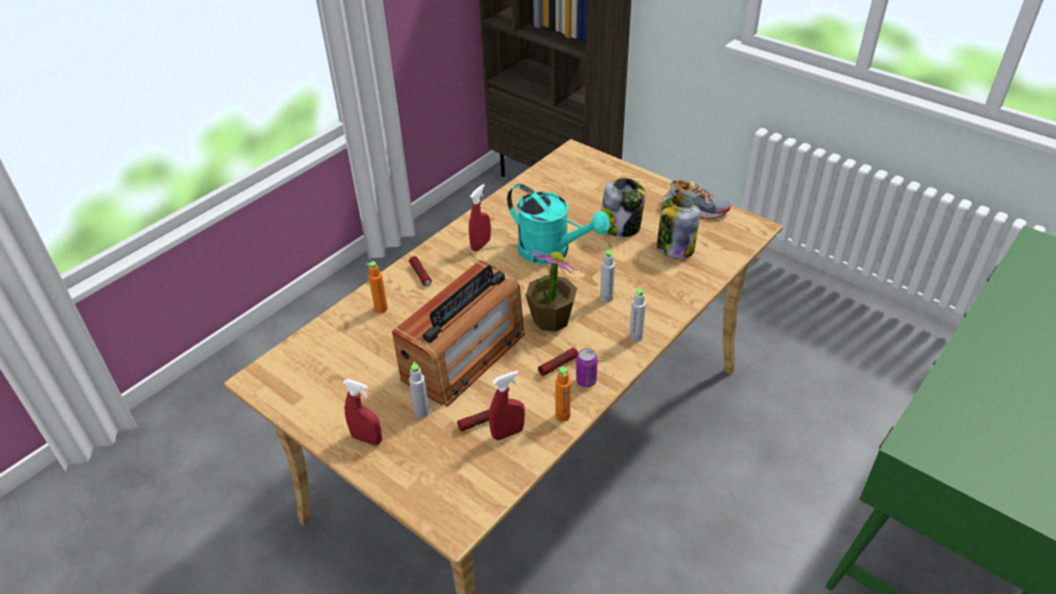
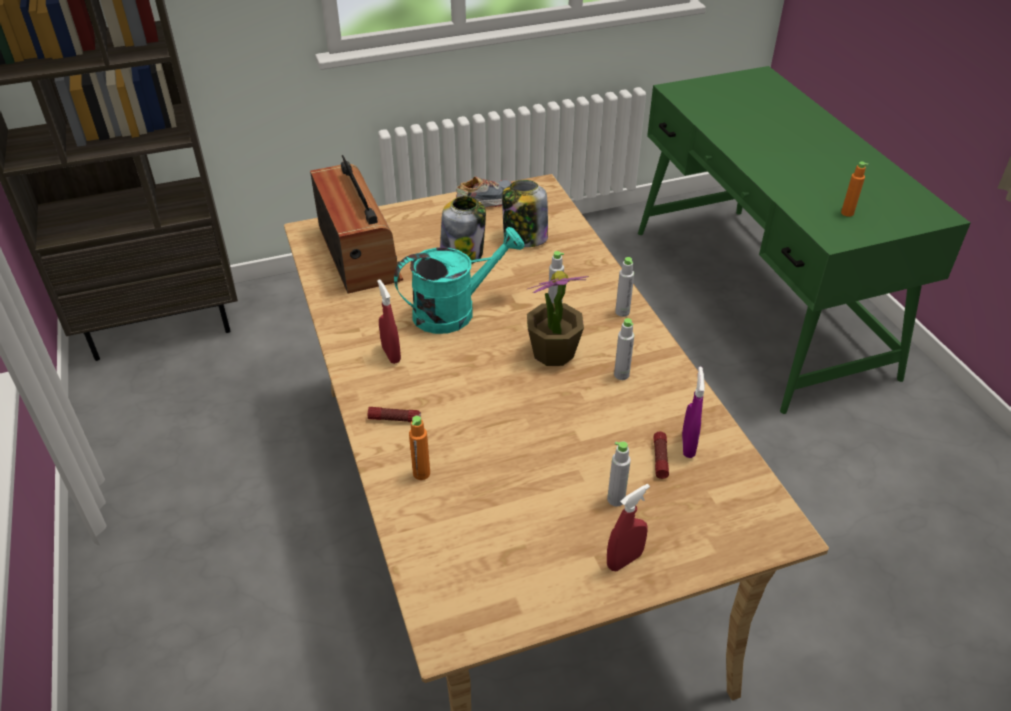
camera: 60 degrees left, 0 degrees up
radio [392,260,525,407] -> radio moved to [310,155,403,294]
red spray bottle [489,371,525,440] -> purple spray bottle [682,367,705,458]
flashlight [538,348,578,376] -> grey bottle [614,318,634,380]
orange bottle [555,367,571,422] -> orange bottle moved to [841,161,868,217]
can [576,348,598,387] -> none

